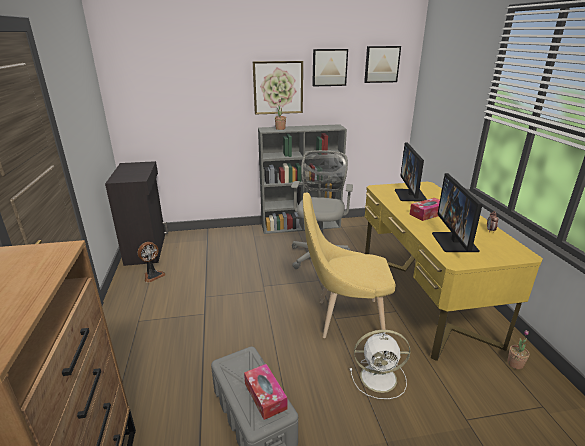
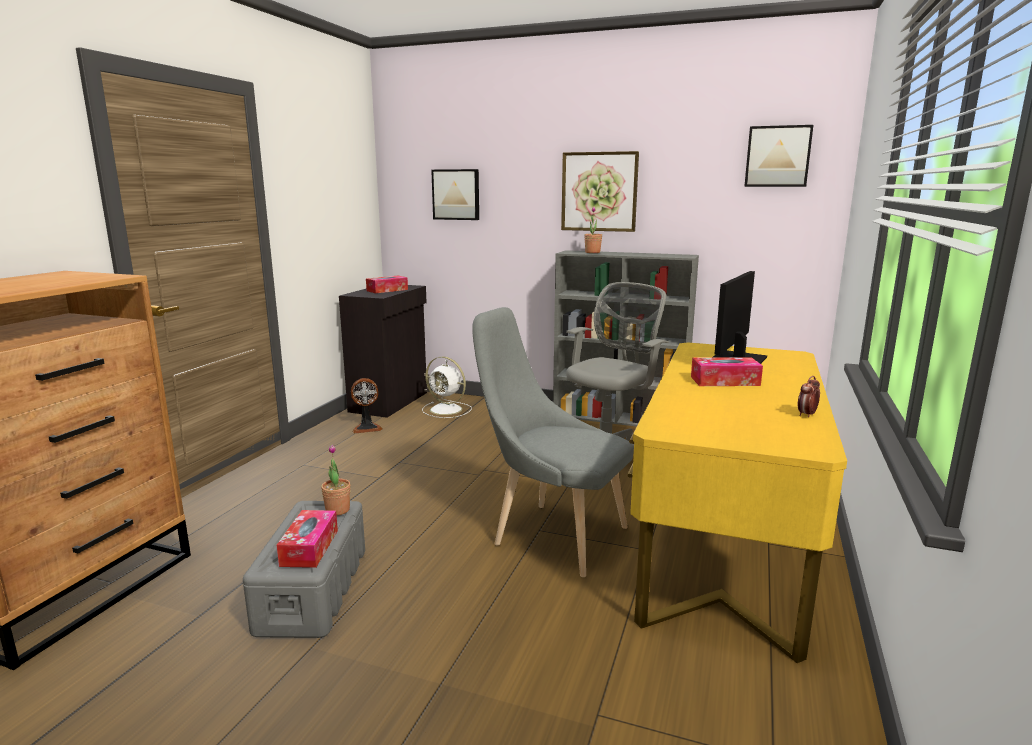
camera: 30 degrees right, 10 degrees down
yellow chair [303,192,396,338] -> grey chair [472,307,633,577]
picture [312,49,348,87] -> picture moved to [431,169,479,220]
white fan [350,330,410,399] -> white fan moved to [422,356,472,418]
monitor [432,173,483,252] -> none
potted plant [507,330,530,369] -> potted plant moved to [321,445,350,515]
none -> tissue box [366,276,408,293]

